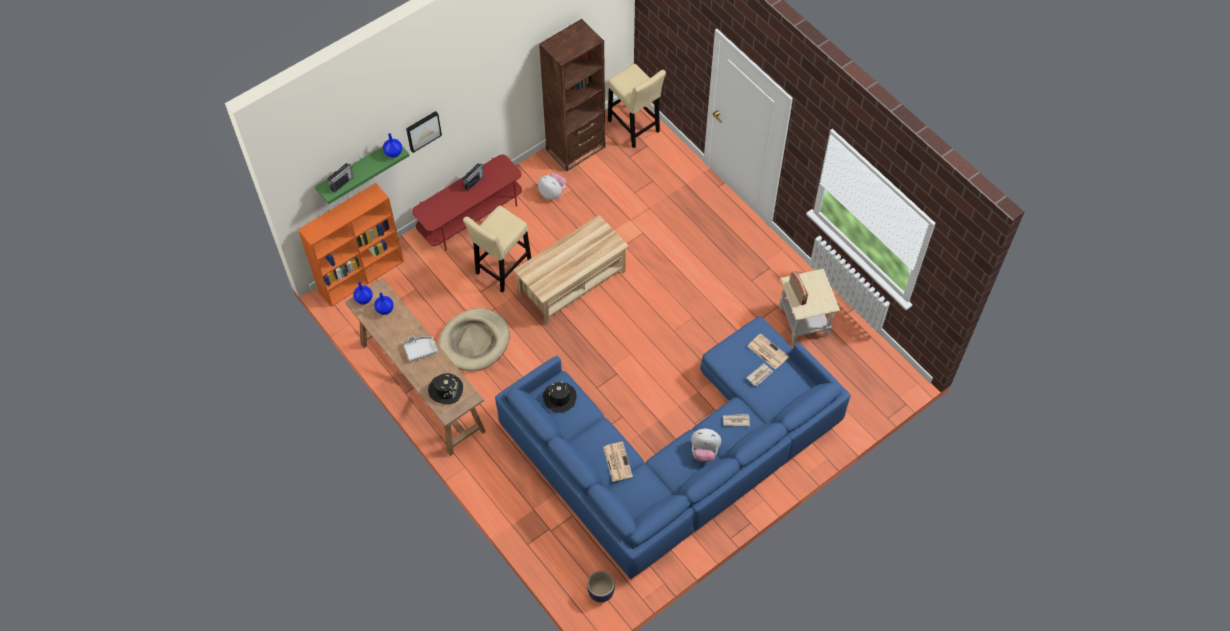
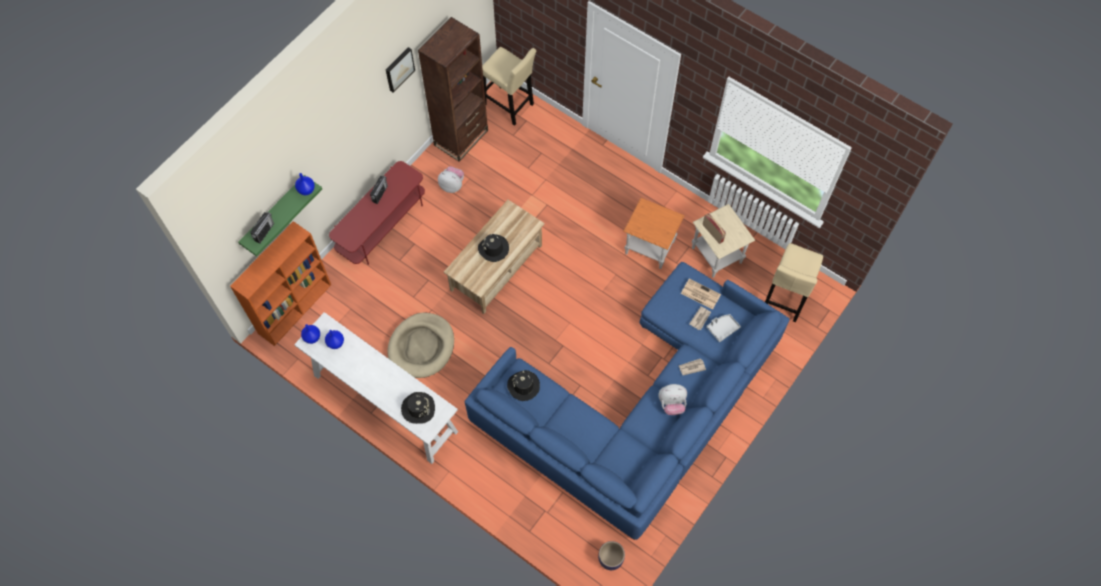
camera: 15 degrees left, 5 degrees up
brown console table [345,278,486,456] -> white console table [294,312,458,464]
grey tray [403,336,438,362] -> grey tray moved to [706,314,741,342]
picture [406,111,442,153] -> picture moved to [386,47,415,93]
beige stool [463,206,531,293] -> beige stool moved to [765,243,823,322]
newspaper [603,442,633,482] -> none
none -> black hat [478,233,509,262]
none -> orange side table [623,198,685,269]

